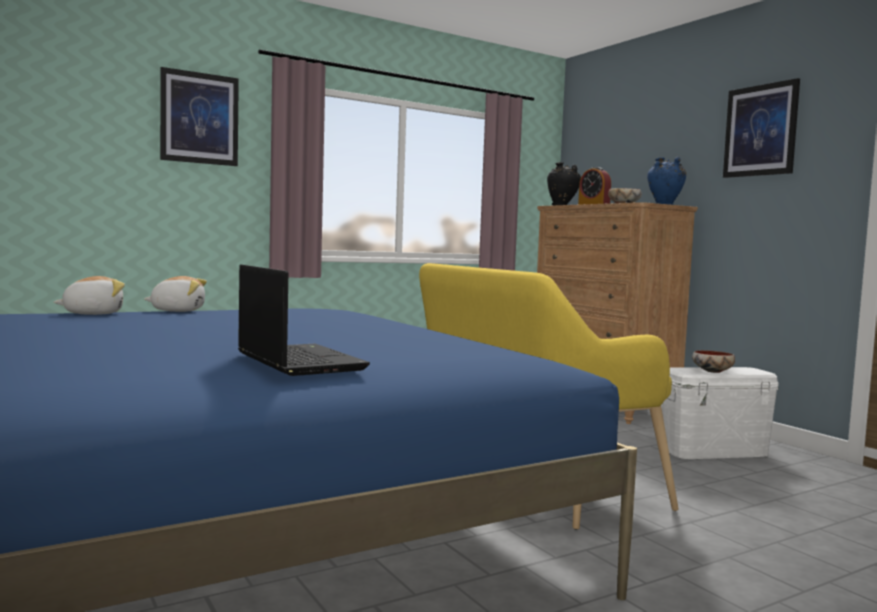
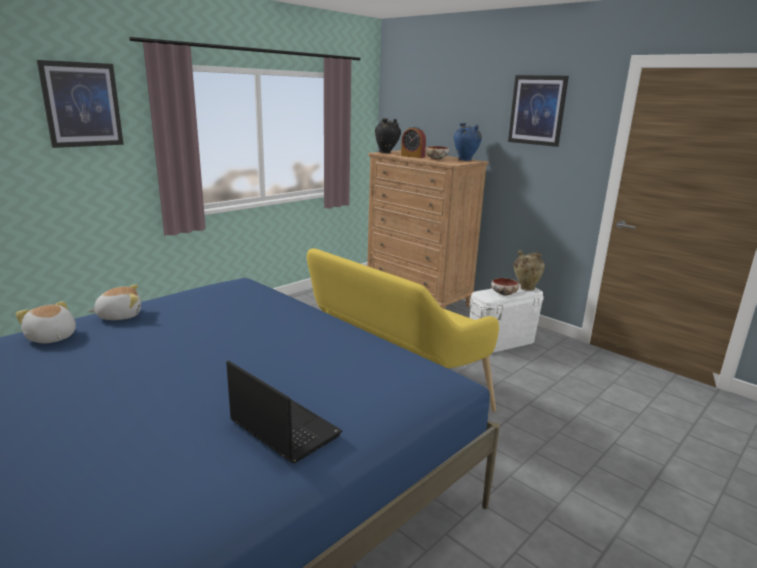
camera: 15 degrees left, 15 degrees up
plush toy [53,276,125,315] -> plush toy turned 90 degrees counterclockwise [16,301,76,343]
none -> beige vase [513,250,545,291]

